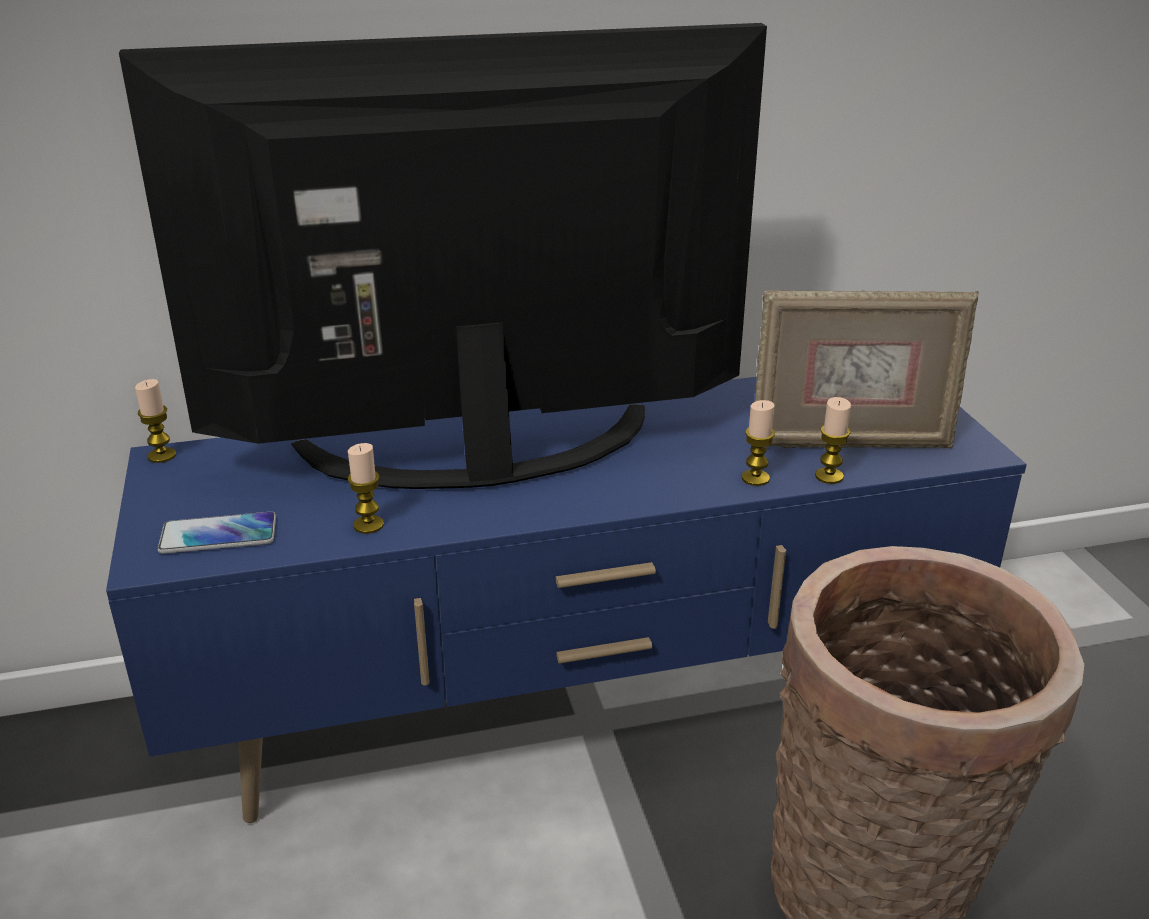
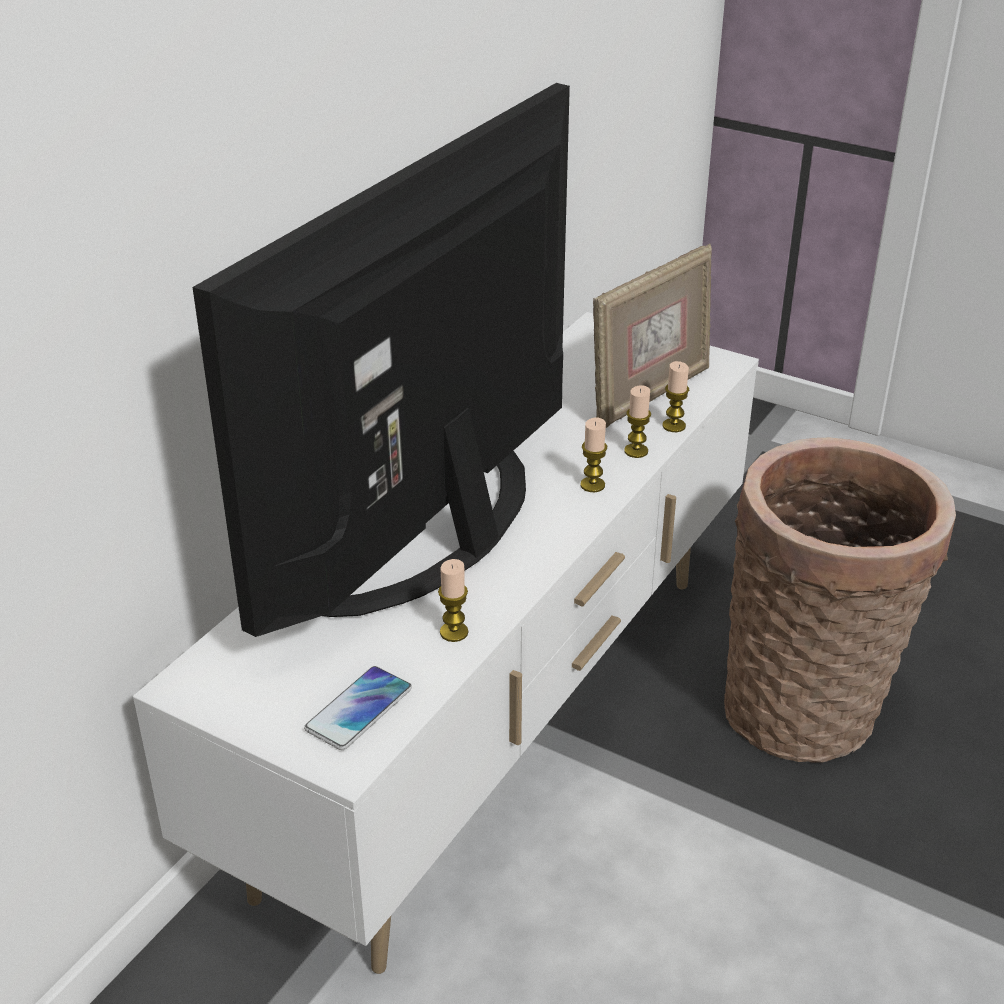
camera: 45 degrees left, 5 degrees up
blue tv stand [106,377,1027,823] -> white tv stand [133,312,759,974]
candle [135,379,176,463] -> candle moved to [580,418,607,492]

